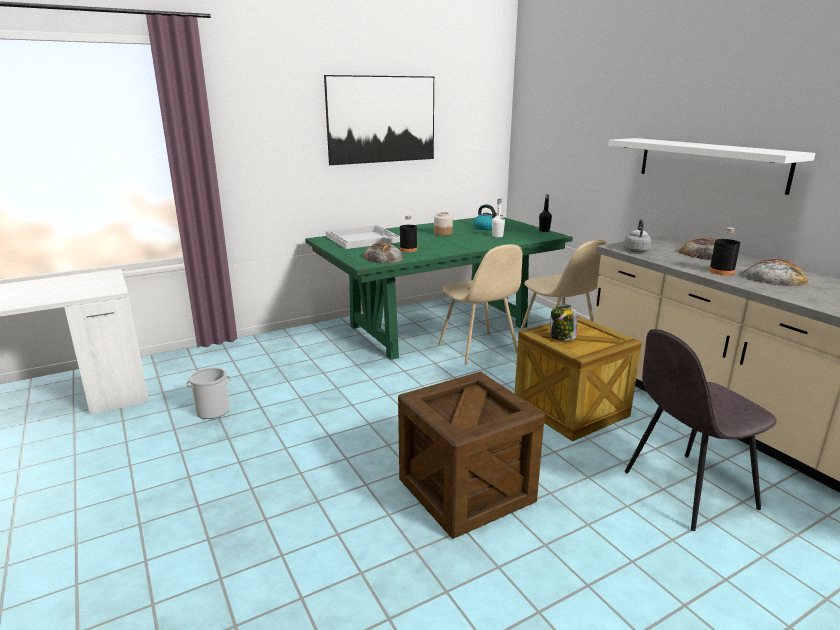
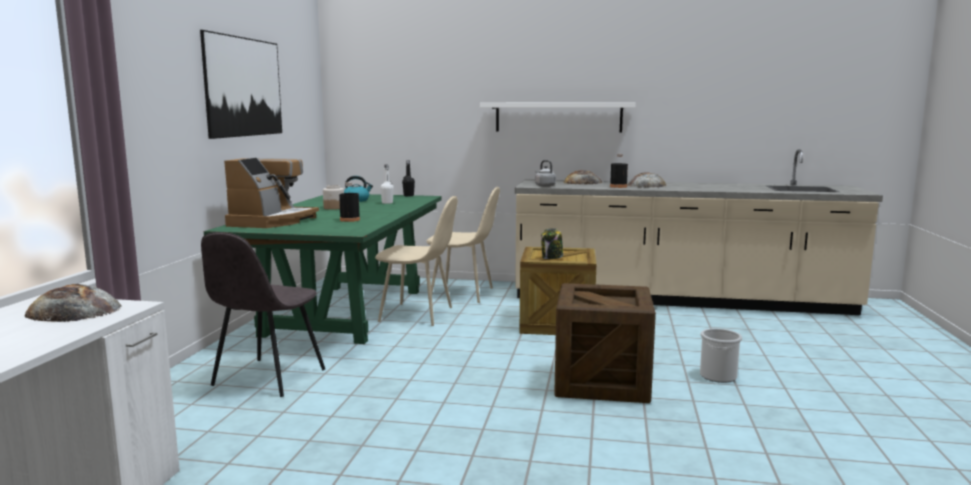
camera: 50 degrees left, 10 degrees down
bucket [186,367,231,419] -> bucket moved to [700,328,742,383]
white tray [326,225,400,249] -> coffee machine [224,158,319,228]
bread [363,243,404,263] -> bread moved to [24,284,122,322]
grey chair [625,329,777,531] -> grey chair moved to [201,232,325,397]

